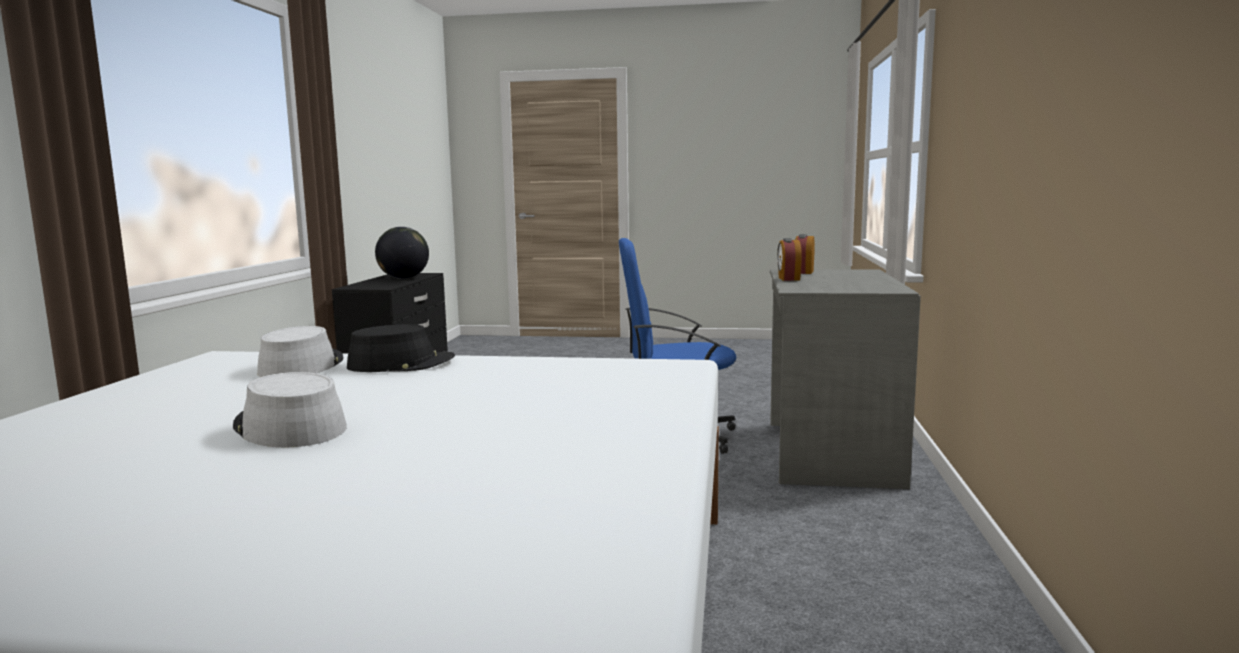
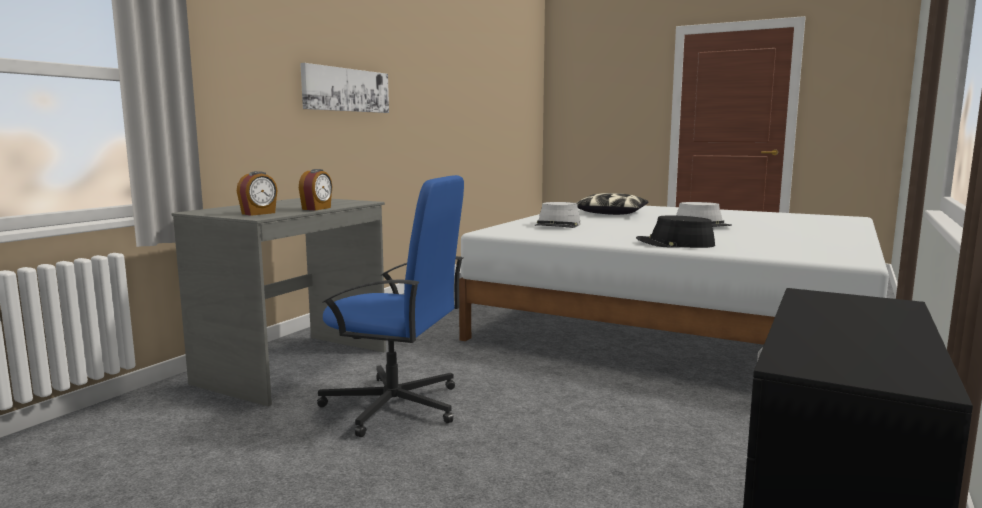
camera: 160 degrees left, 0 degrees up
grey hat [257,326,343,377] -> grey hat moved to [535,202,581,228]
globe [375,227,429,279] -> none
none -> picture [300,63,389,113]
none -> pillow [576,193,648,215]

